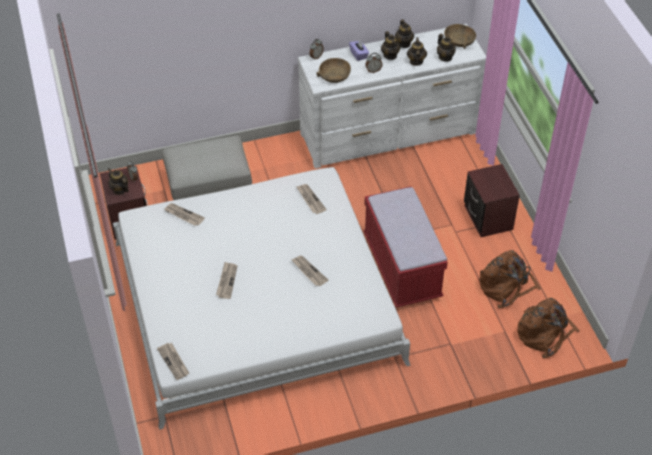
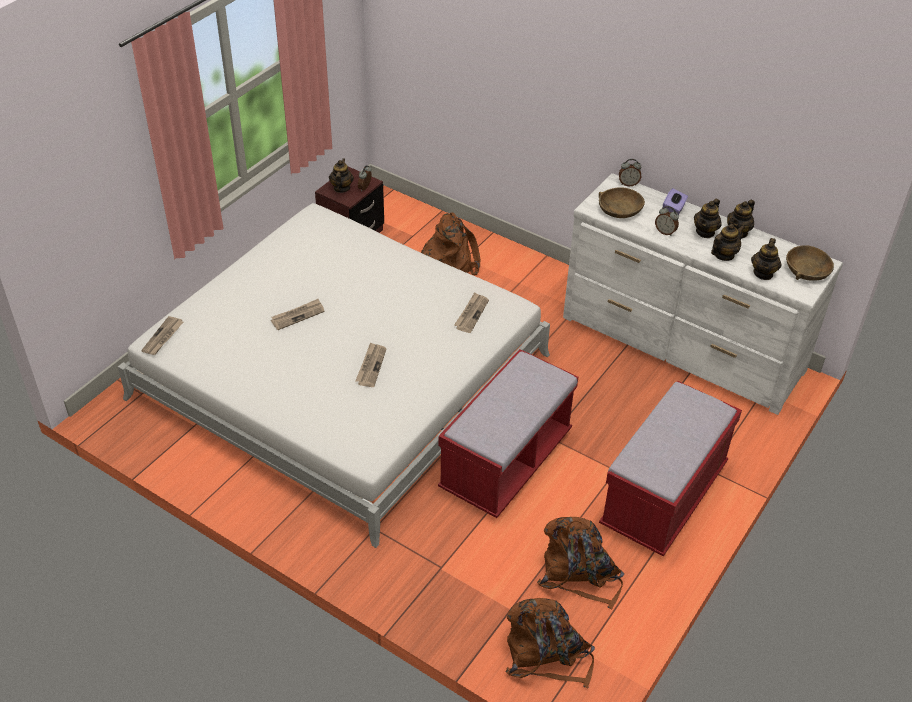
camera: 50 degrees right, 5 degrees down
grey ottoman [162,135,252,200] -> brown backpack [421,213,480,275]
newspaper [164,203,205,226] -> none
brown nightstand [464,164,520,237] -> red bench [599,381,742,556]

